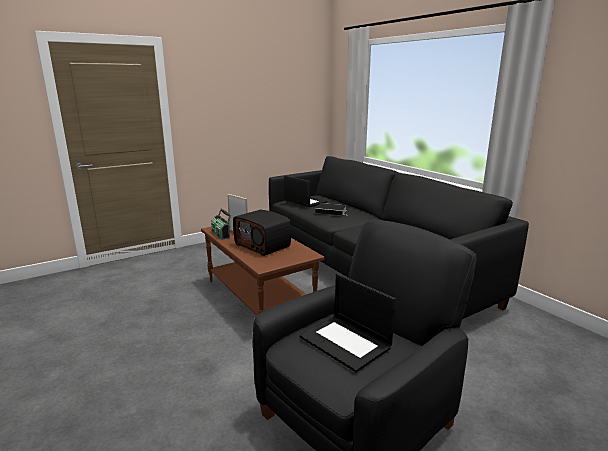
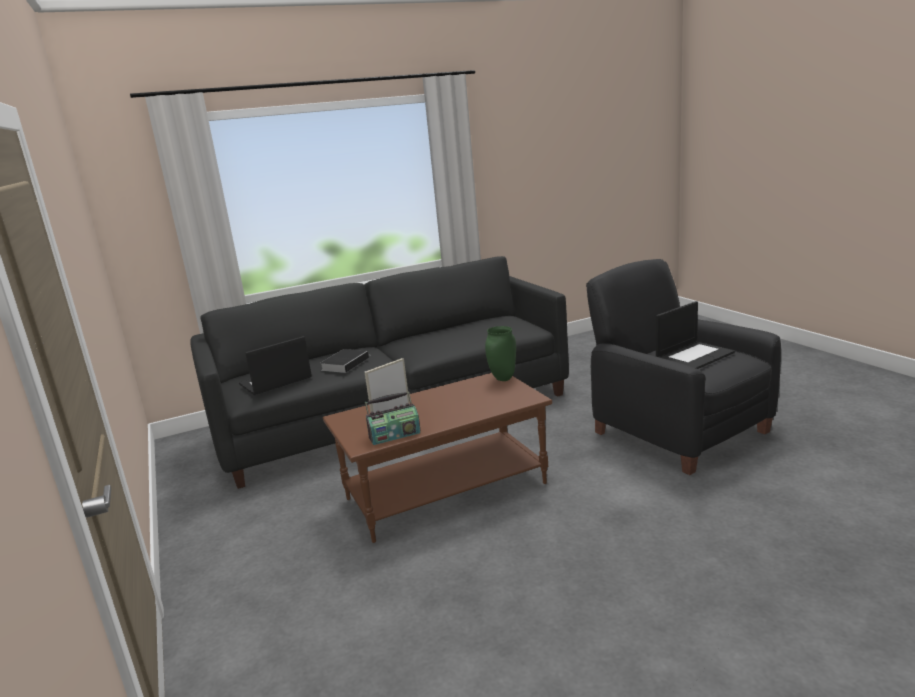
camera: 80 degrees left, 0 degrees up
radio [233,210,291,256] -> none
none -> green vase [485,326,516,381]

